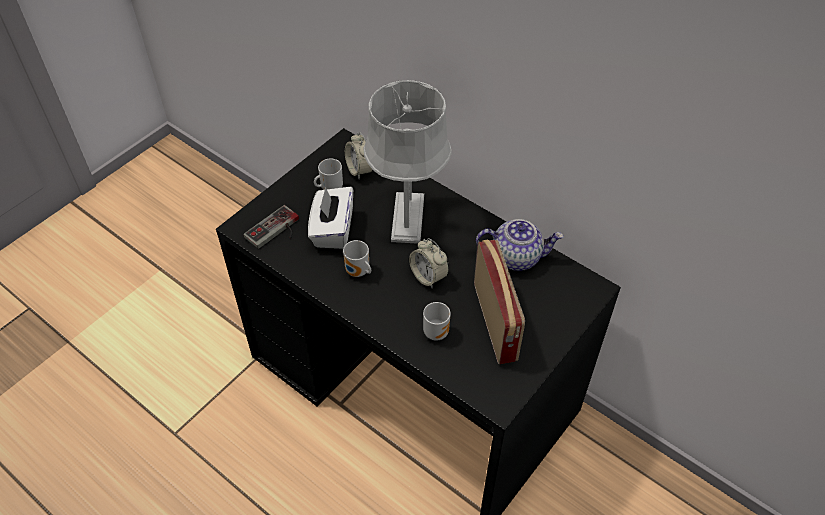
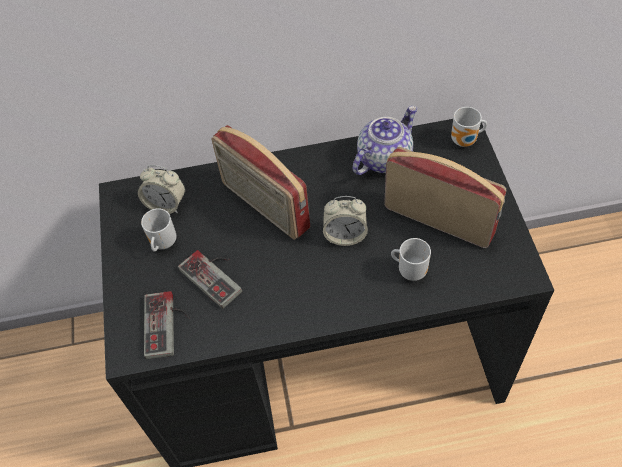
camera: 45 degrees left, 5 degrees up
white tissue box [308,187,353,249] -> game controller [178,250,242,309]
mug [343,240,371,277] -> mug moved to [451,107,487,147]
grey table lamp [363,80,452,244] -> radio [211,125,310,240]

